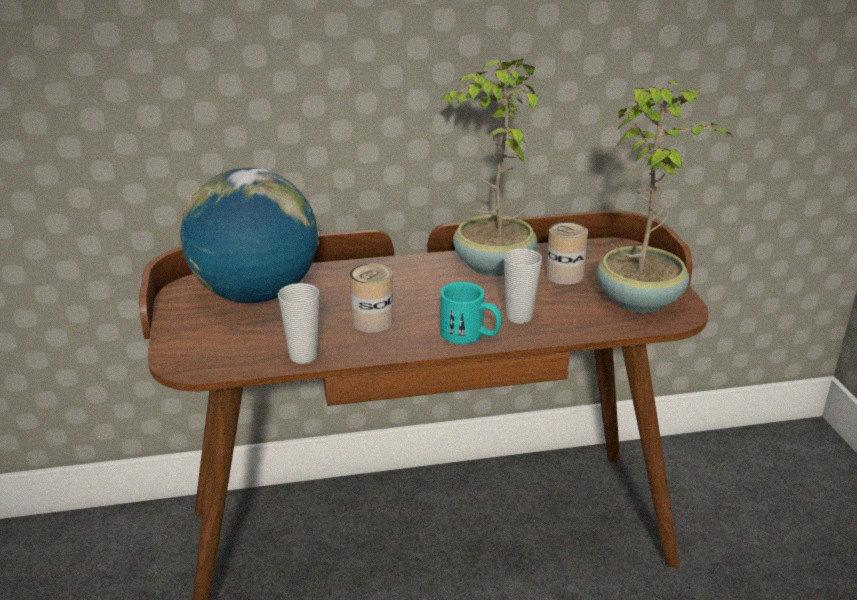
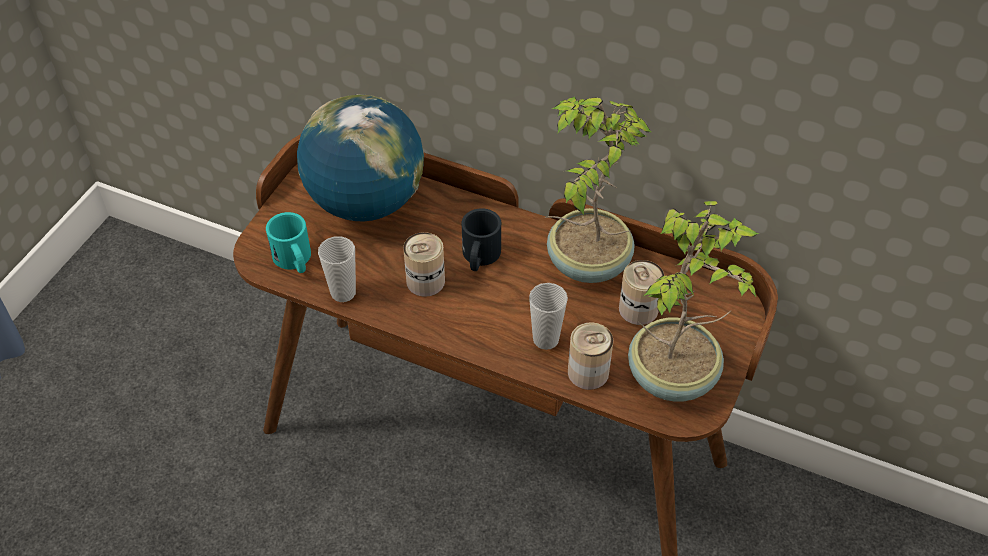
camera: 35 degrees right, 20 degrees up
turquoise mug [440,282,502,344] -> turquoise mug moved to [266,212,311,273]
none -> black mug [461,208,501,271]
none -> can [568,322,613,390]

